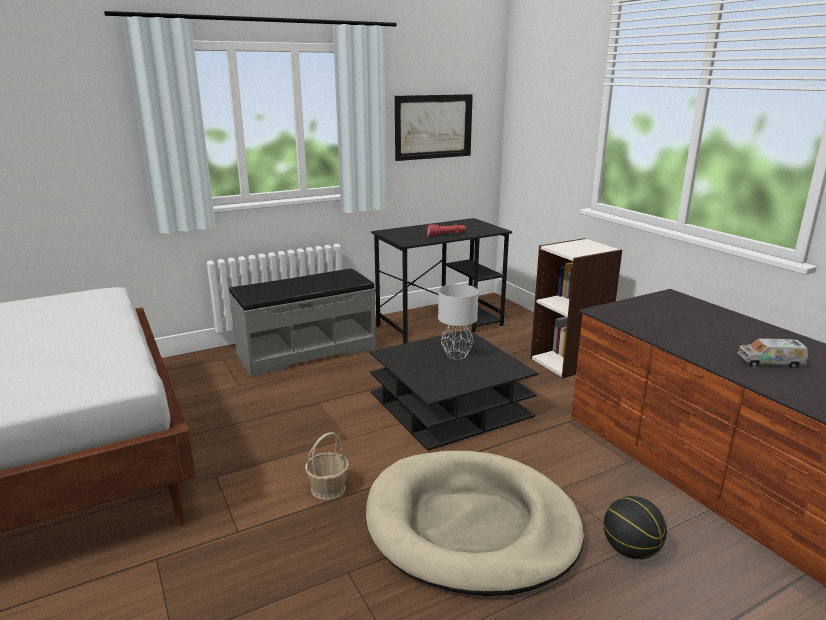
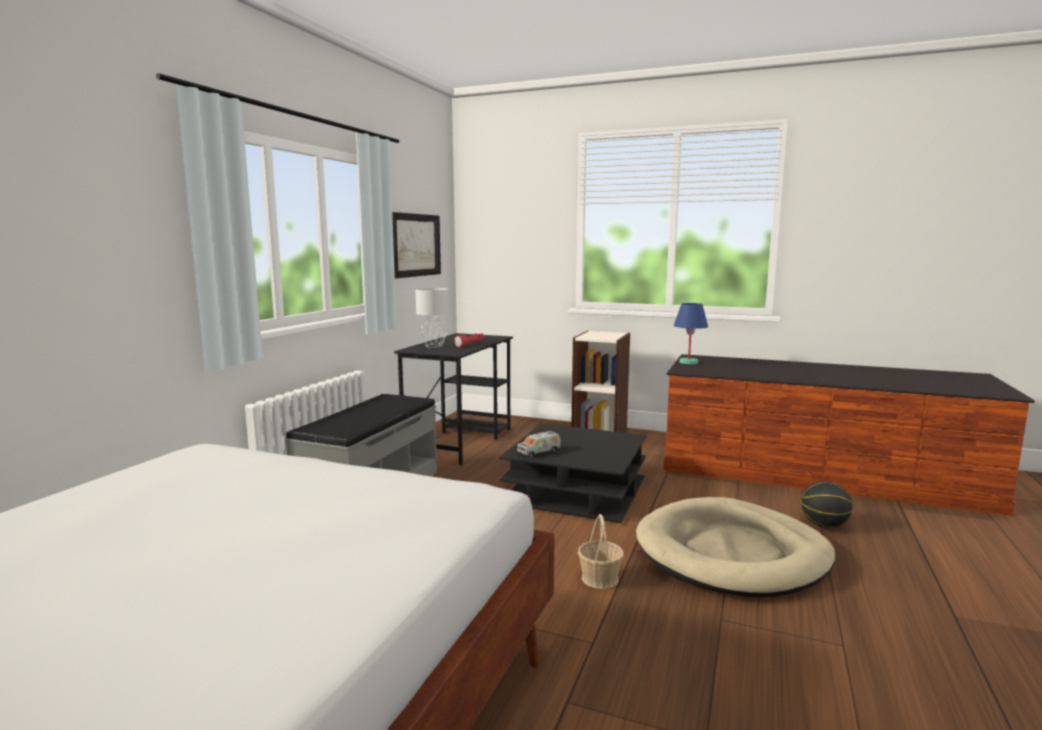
camera: 40 degrees left, 10 degrees down
grey table lamp [438,284,478,359] -> grey table lamp moved to [415,288,449,348]
toy truck [738,338,808,368] -> toy truck moved to [517,431,561,458]
none -> blue table lamp [674,303,708,364]

